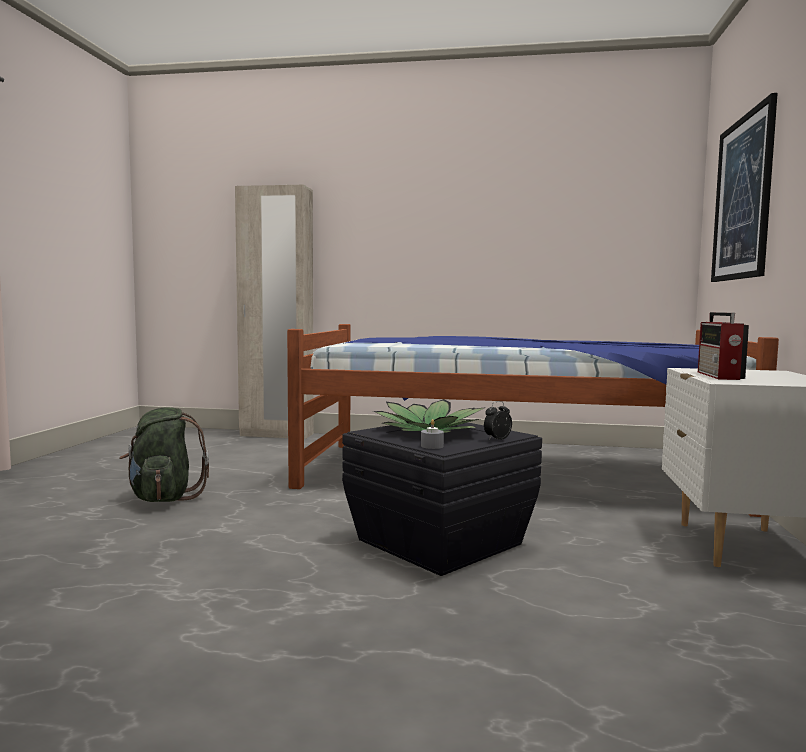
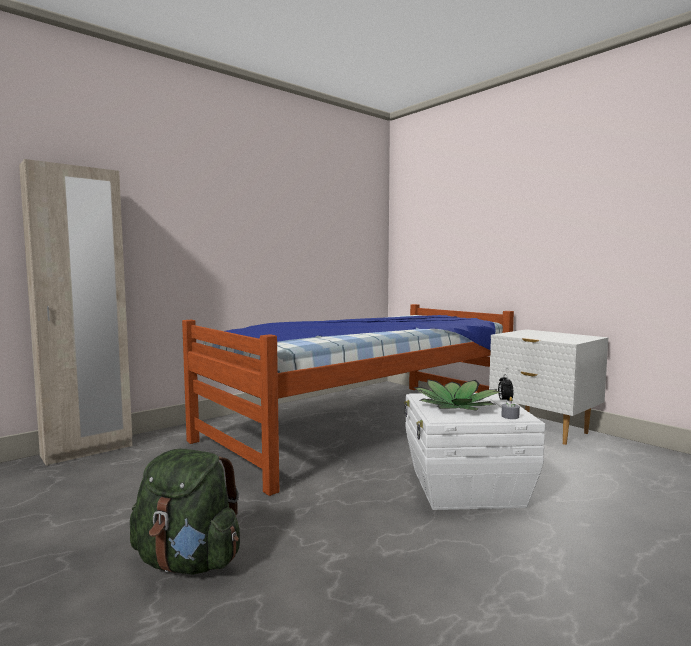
camera: 50 degrees left, 0 degrees up
black storage box [342,422,542,576] -> white storage box [404,393,545,510]
radio [698,312,749,380] -> none
picture [711,93,778,282] -> none

